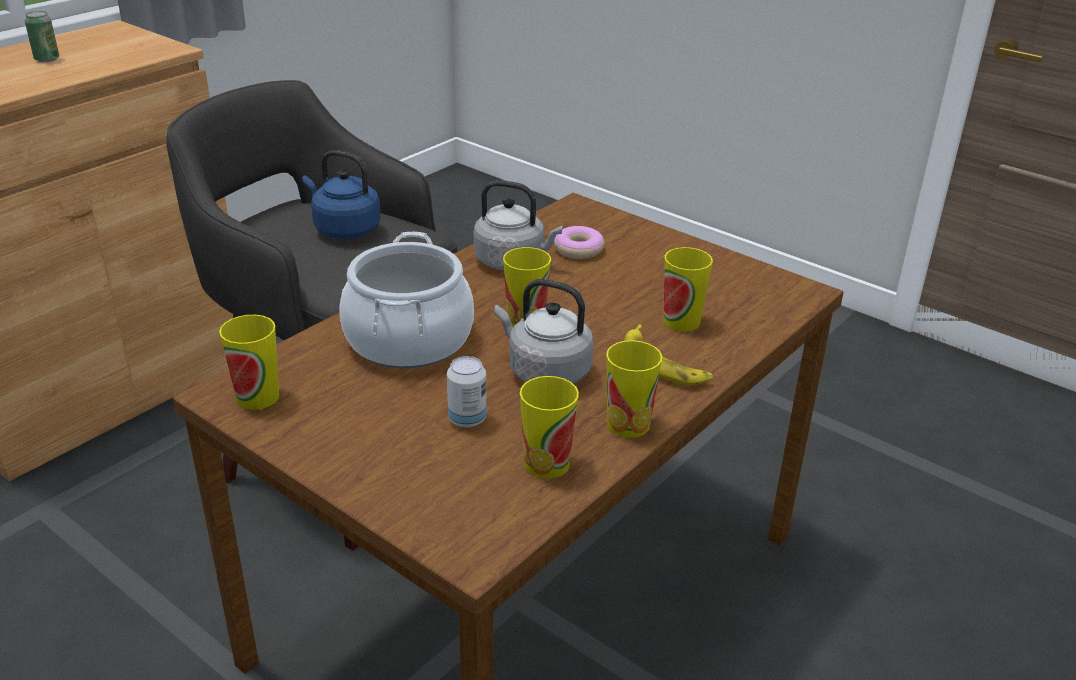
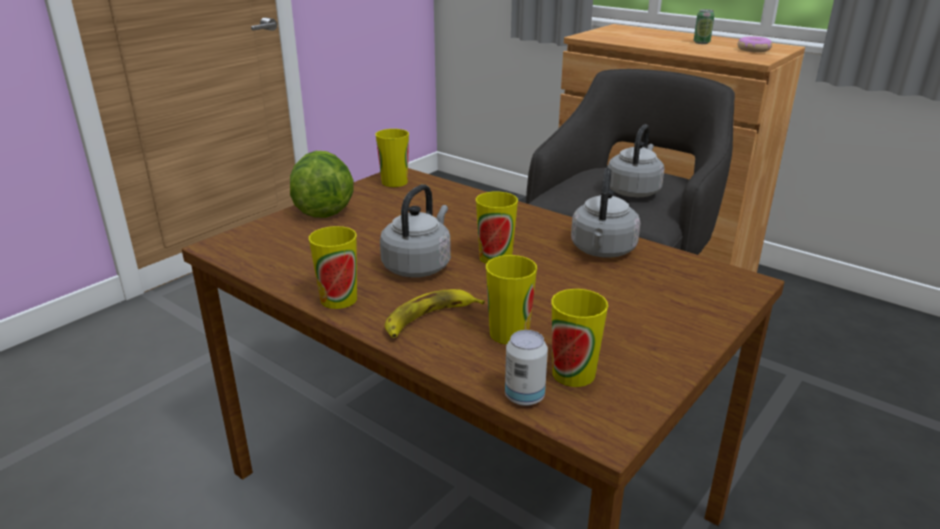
camera: 90 degrees right, 5 degrees down
blue kettle [302,150,381,239] -> grey kettle [608,124,664,197]
cooking pot [339,232,474,368] -> none
can [447,356,486,428] -> can moved to [505,330,548,406]
cup [520,376,579,479] -> cup moved to [551,289,608,387]
donut [554,226,604,259] -> donut moved to [737,36,772,52]
none -> lettuce [290,151,354,218]

